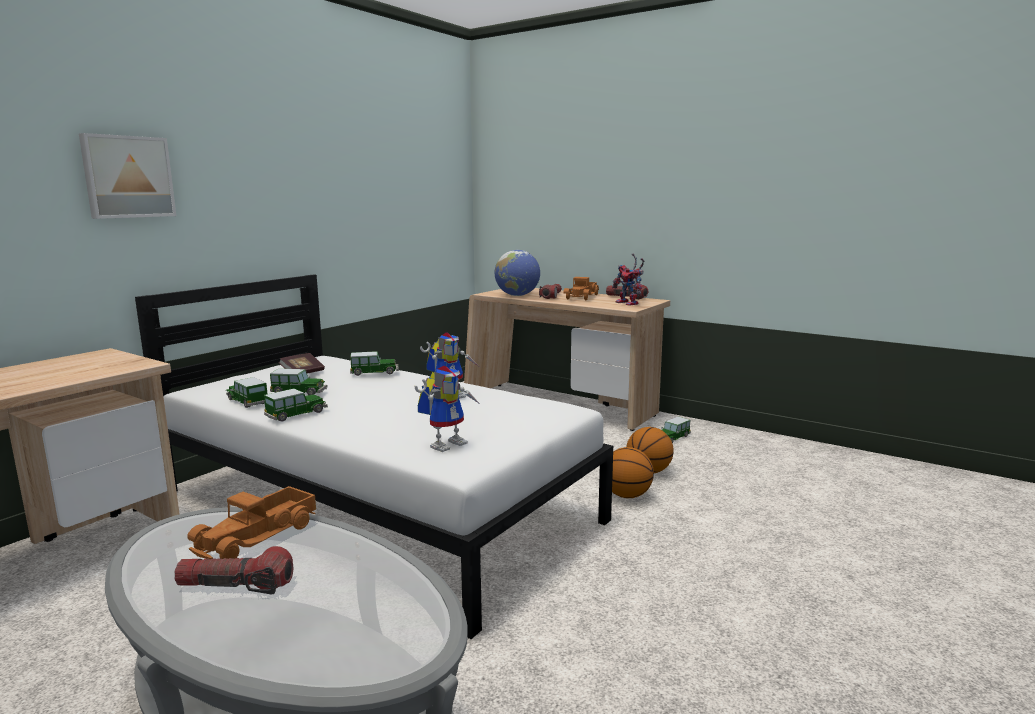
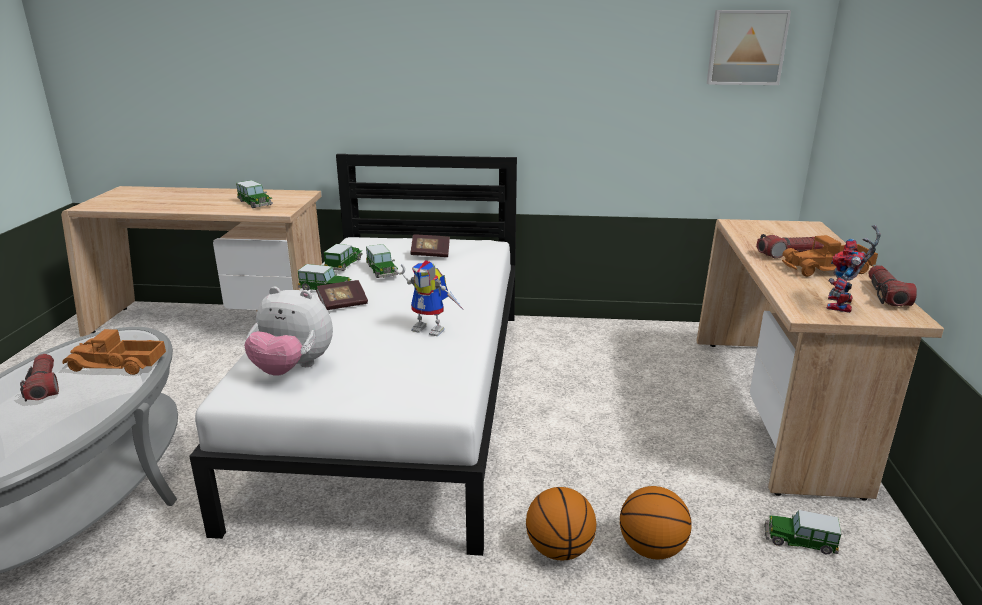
camera: 60 degrees right, 10 degrees up
picture [79,133,176,219] -> picture moved to [707,10,791,85]
toy car [350,351,399,376] -> toy car moved to [236,180,273,208]
toy robot [415,366,480,452] -> plush toy [244,287,333,376]
globe [495,250,540,296] -> none
none -> book [316,280,368,310]

